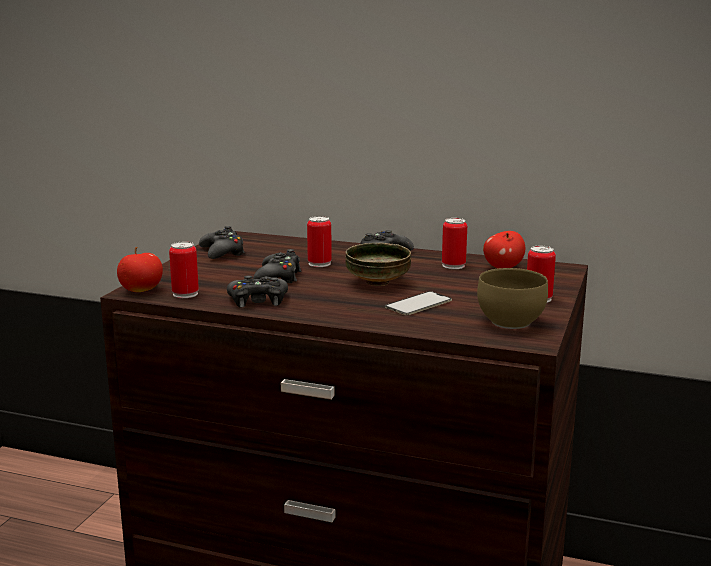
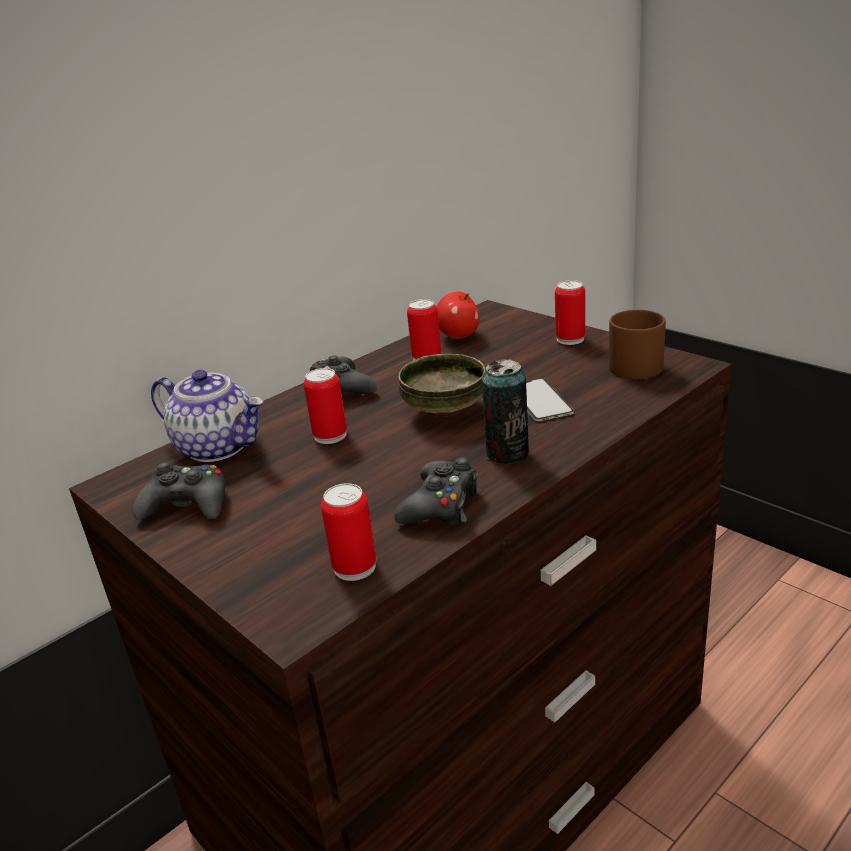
camera: 60 degrees left, 10 degrees up
apple [117,247,163,292] -> none
black game controller [253,249,301,283] -> none
brown bowl [477,268,548,329] -> brown mug [609,310,666,379]
none -> teapot [151,370,264,462]
none -> can [482,359,529,464]

